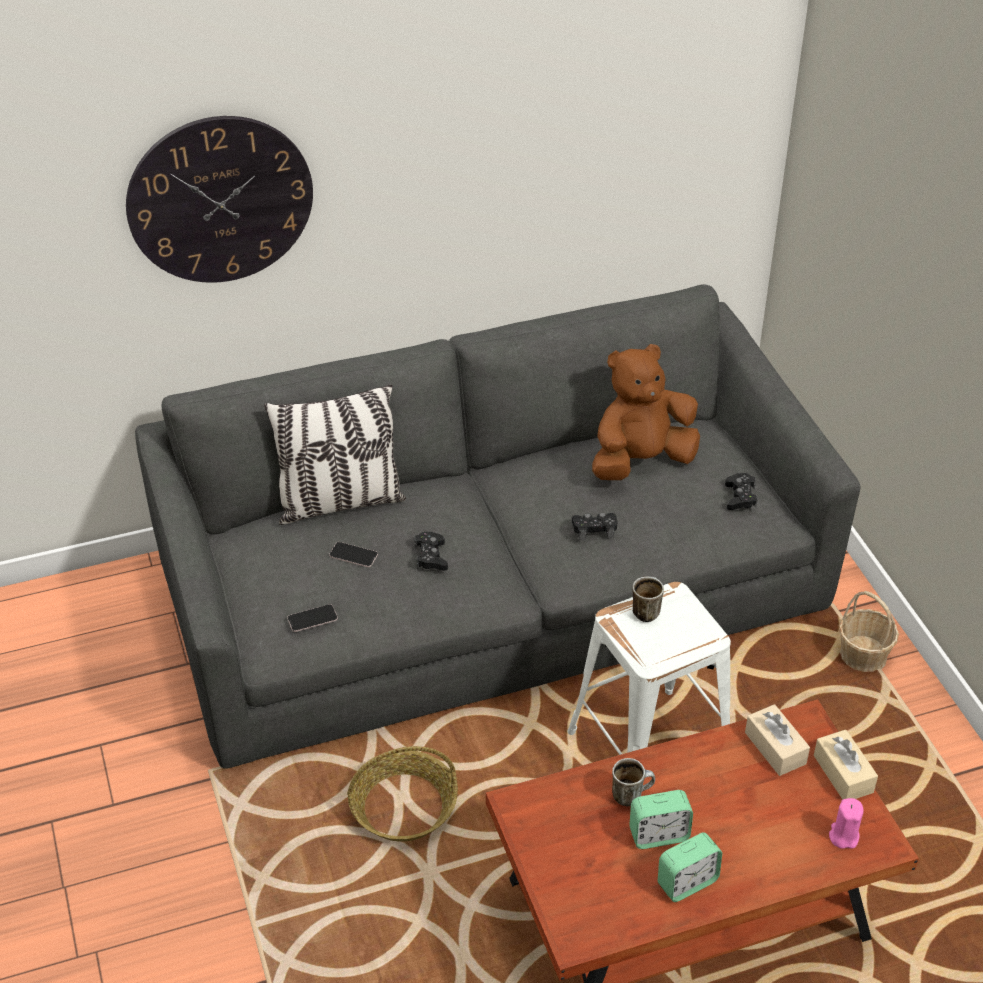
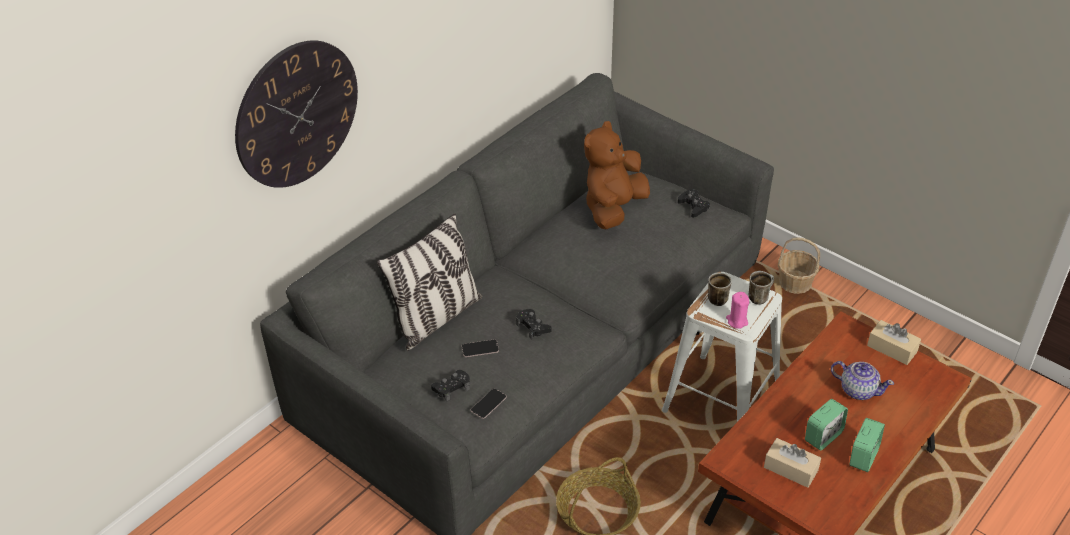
camera: 30 degrees left, 0 degrees up
black game controller [572,513,618,540] -> black game controller moved to [431,370,470,402]
mug [612,758,655,806] -> mug moved to [749,271,774,305]
beige tissue box [745,704,810,776] -> beige tissue box moved to [764,438,821,488]
pink candle [829,798,863,849] -> pink candle moved to [726,292,749,329]
none -> teapot [831,361,894,400]

